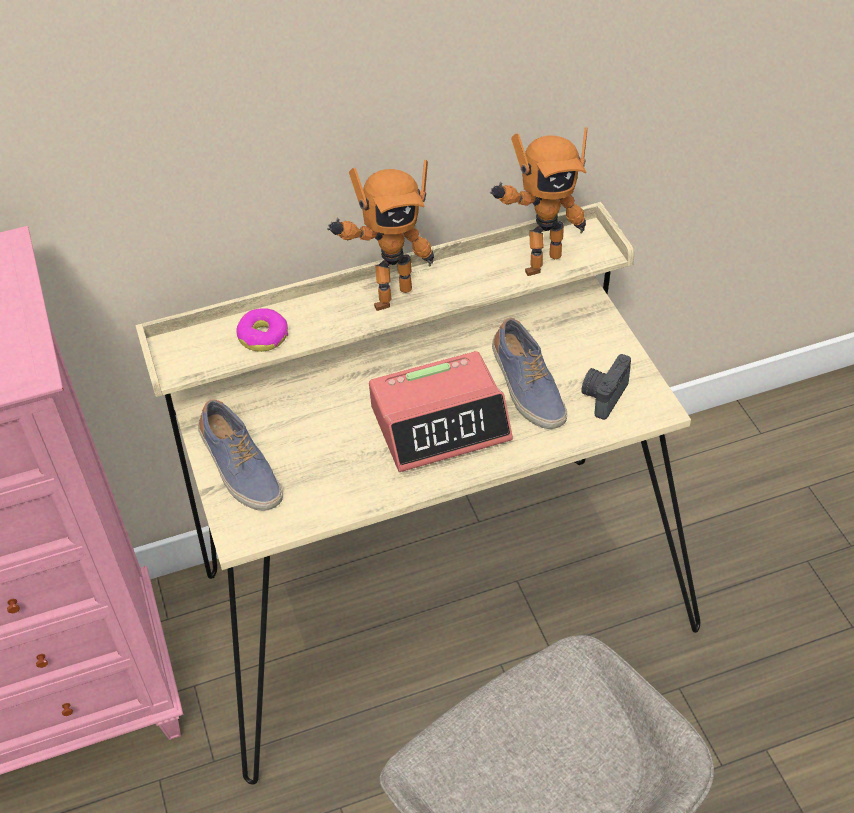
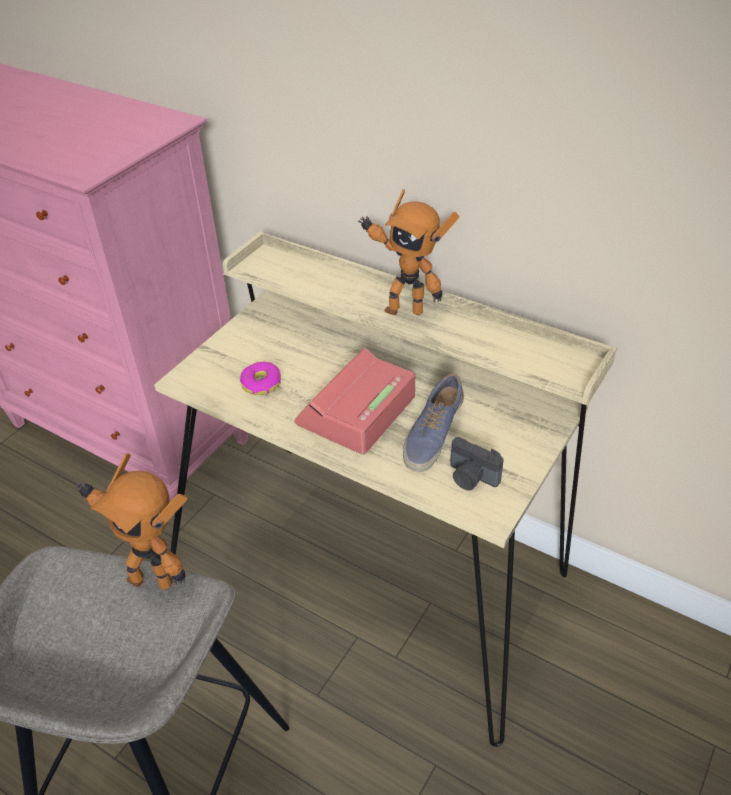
camera: 50 degrees right, 5 degrees down
shoe [198,399,283,511] -> none
donut [236,308,288,352] -> donut moved to [240,362,281,395]
alarm clock [369,351,513,472] -> alarm clock turned 90 degrees clockwise [295,347,415,455]
toy robot [490,127,587,276] -> toy robot moved to [75,453,187,590]
camera [581,354,631,420] -> camera turned 135 degrees counterclockwise [450,437,504,491]

